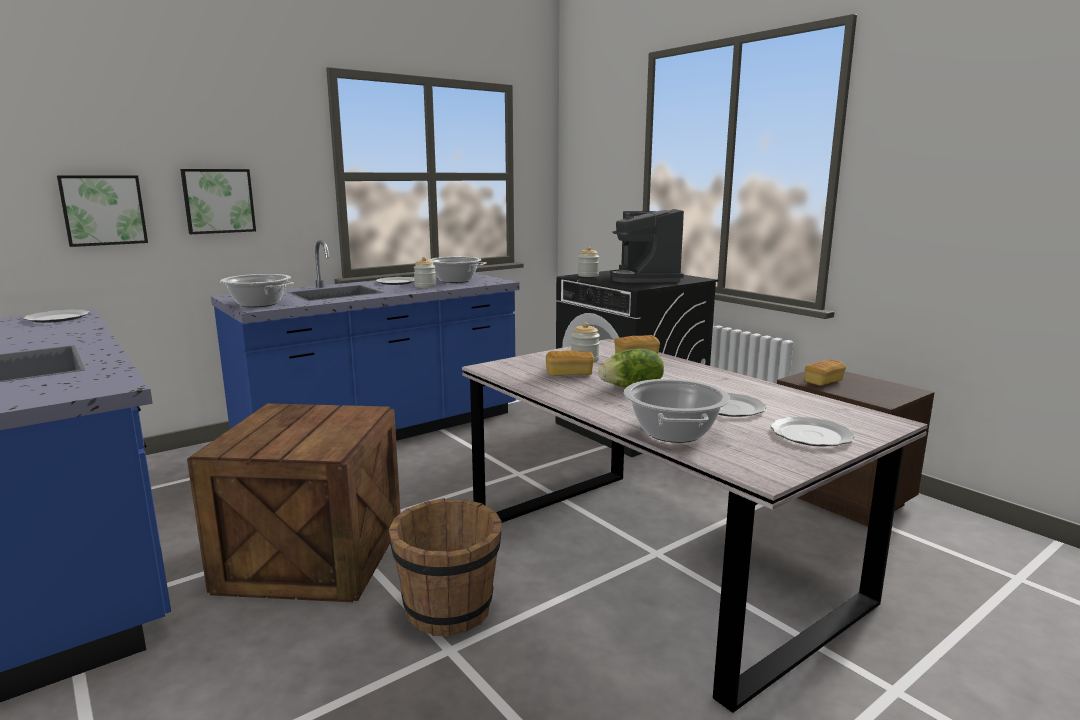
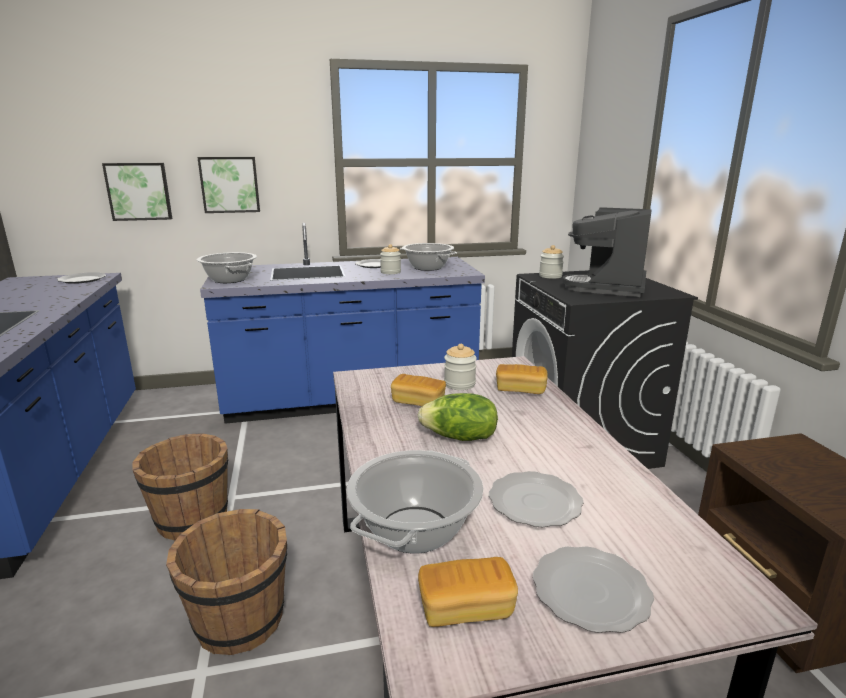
camera: 25 degrees right, 5 degrees up
crate [187,403,400,602] -> brown bucket [132,433,228,540]
bread [805,359,846,386] -> bread moved to [418,557,518,627]

